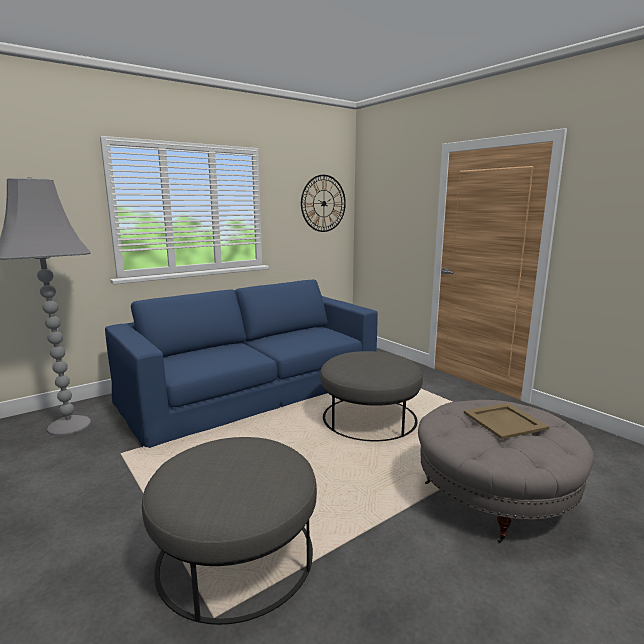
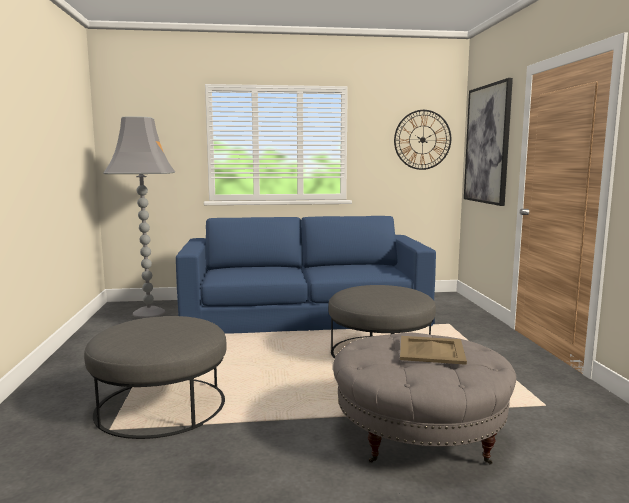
camera: 30 degrees right, 5 degrees down
none -> picture [464,78,513,206]

